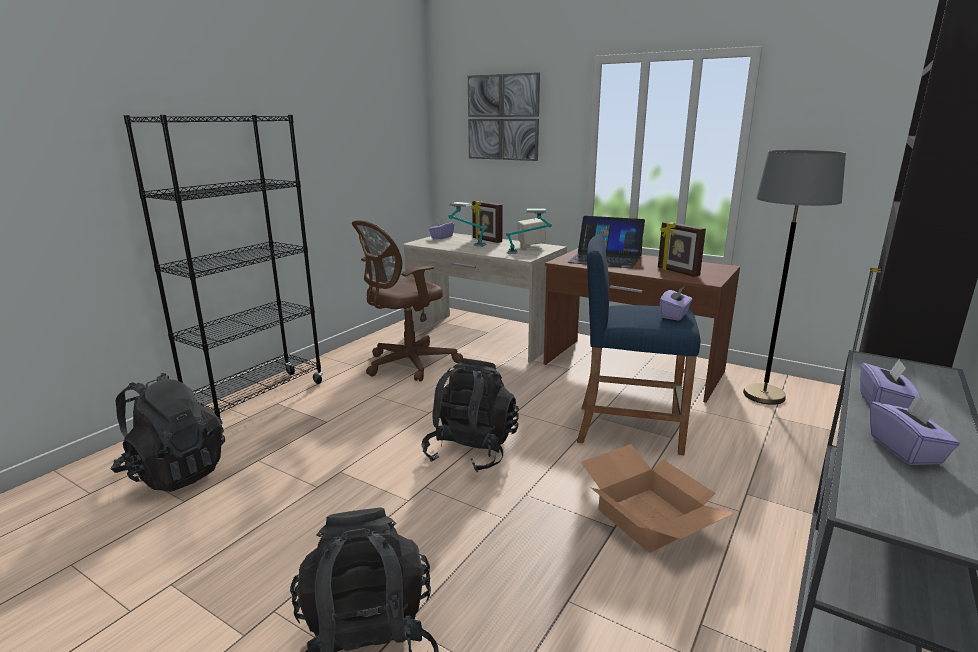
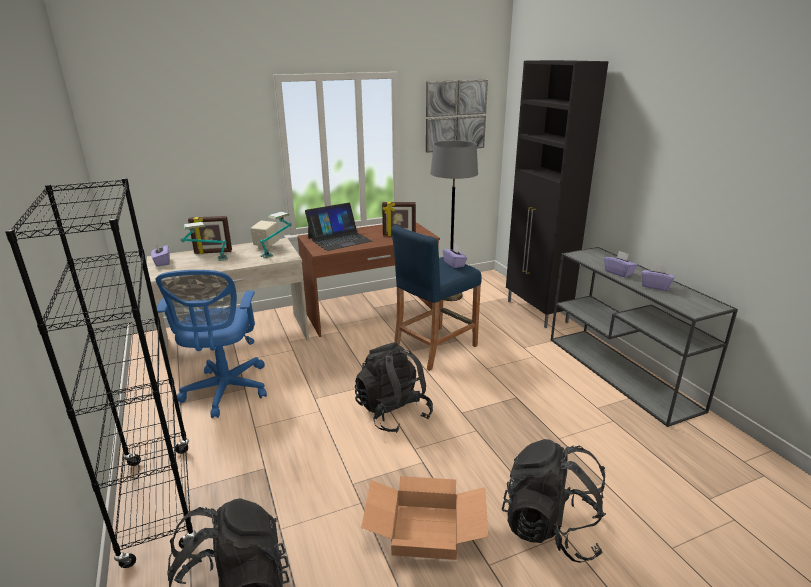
camera: 55 degrees left, 5 degrees up
brown office chair [352,220,463,382] -> blue office chair [155,270,267,418]
picture [468,72,540,161] -> picture moved to [426,80,488,153]
cardboard box [581,444,735,553] -> cardboard box moved to [361,476,488,560]

